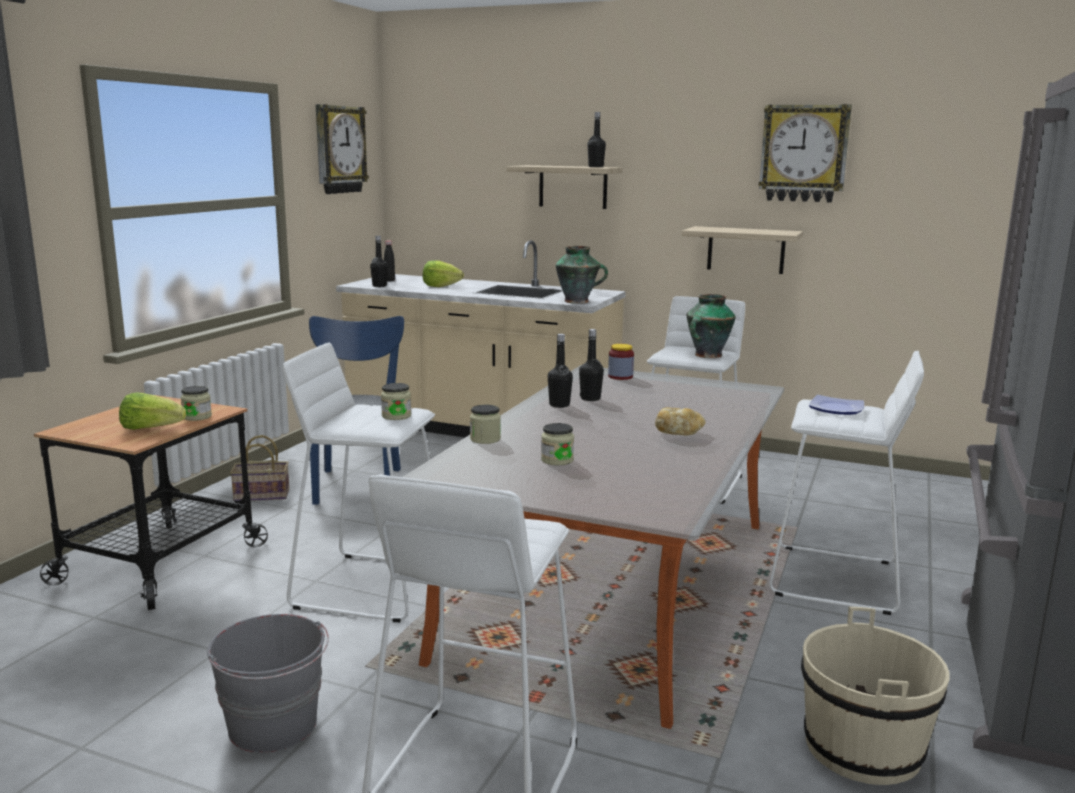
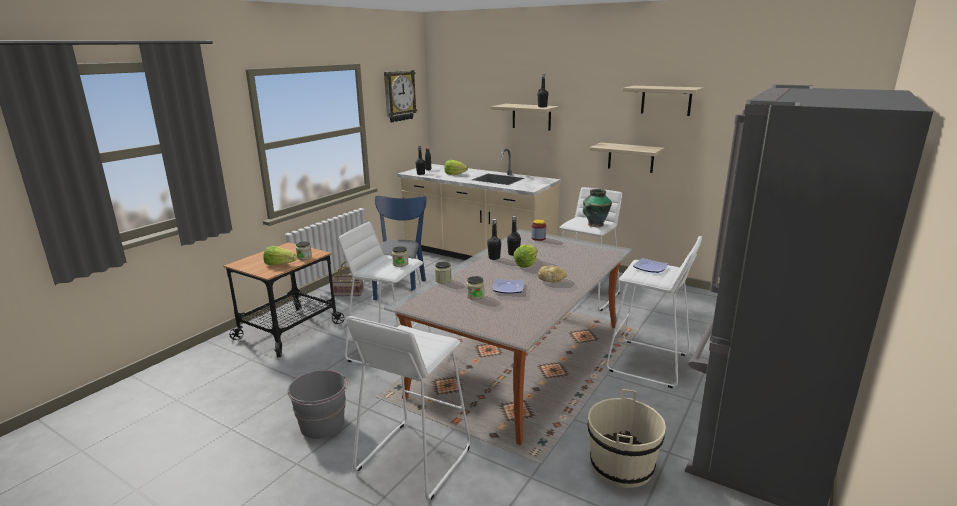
camera: 10 degrees right, 5 degrees up
vase [555,246,608,304] -> none
wall clock [759,104,852,203] -> shelf [623,86,704,116]
none -> plate [492,279,524,294]
none -> lettuce [513,245,537,268]

